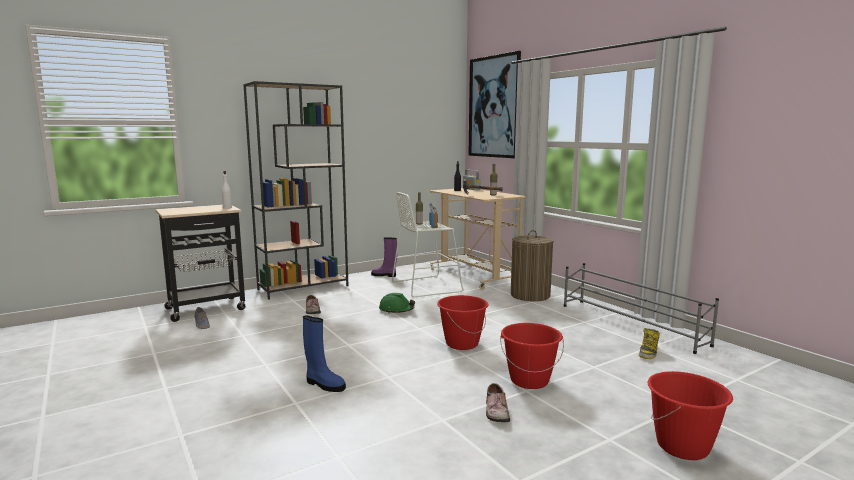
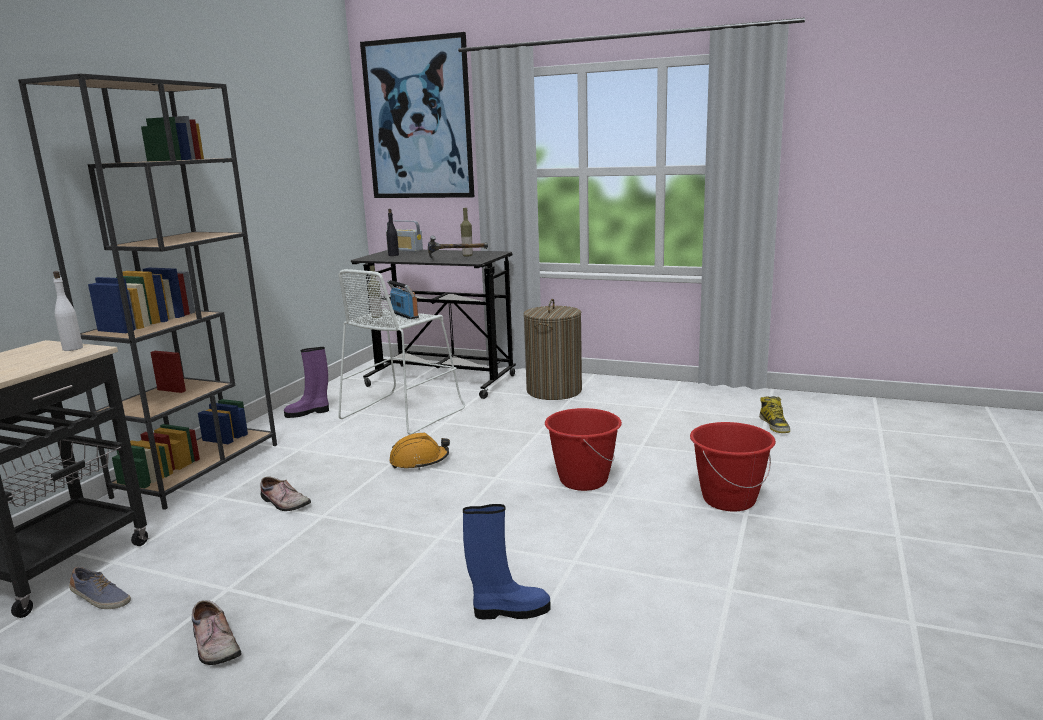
camera: 35 degrees left, 5 degrees up
green hard hat [379,293,415,314] -> orange hard hat [389,432,450,469]
beige desk [430,188,526,290] -> black desk [351,250,516,399]
shoe [486,383,510,422] -> shoe moved to [192,600,241,665]
grey shoe rack [564,263,719,354] -> none
red bucket [647,371,733,460] -> none

